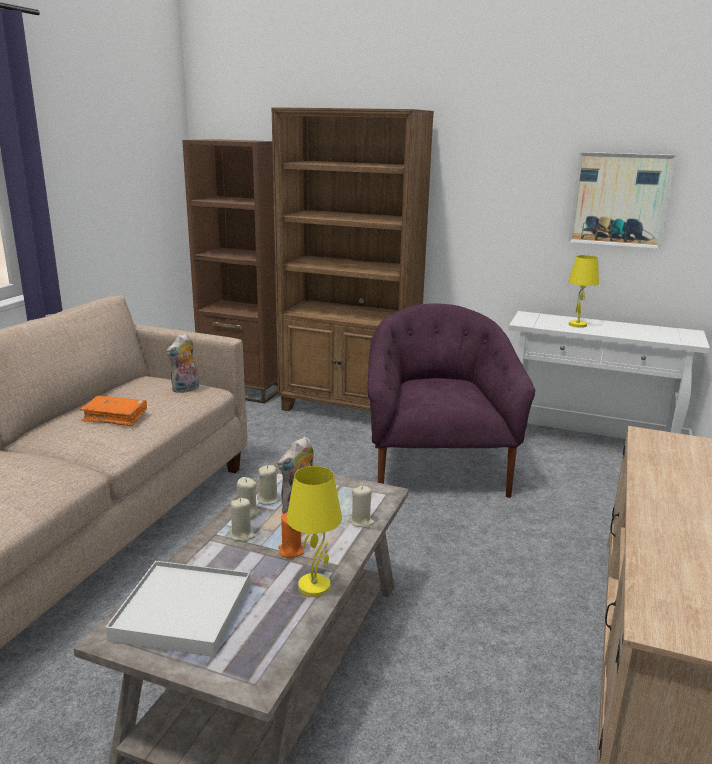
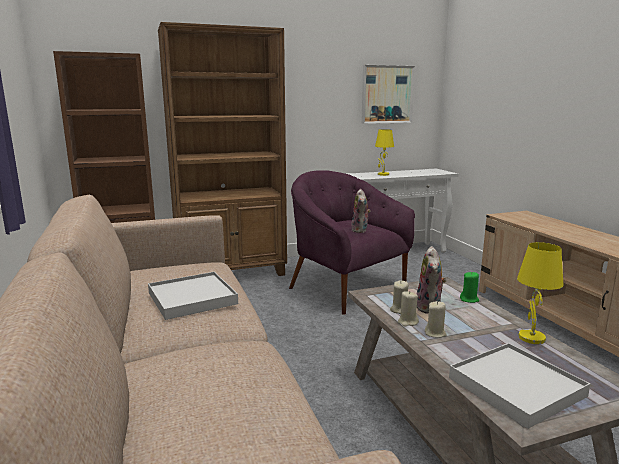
camera: 40 degrees left, 5 degrees down
orange book [80,396,147,426] -> white tray [148,272,238,320]
plush toy [166,333,199,393] -> plush toy moved to [351,189,371,233]
orange candle [278,513,304,558] -> none
beige candle [349,486,375,528] -> green candle [460,272,479,303]

